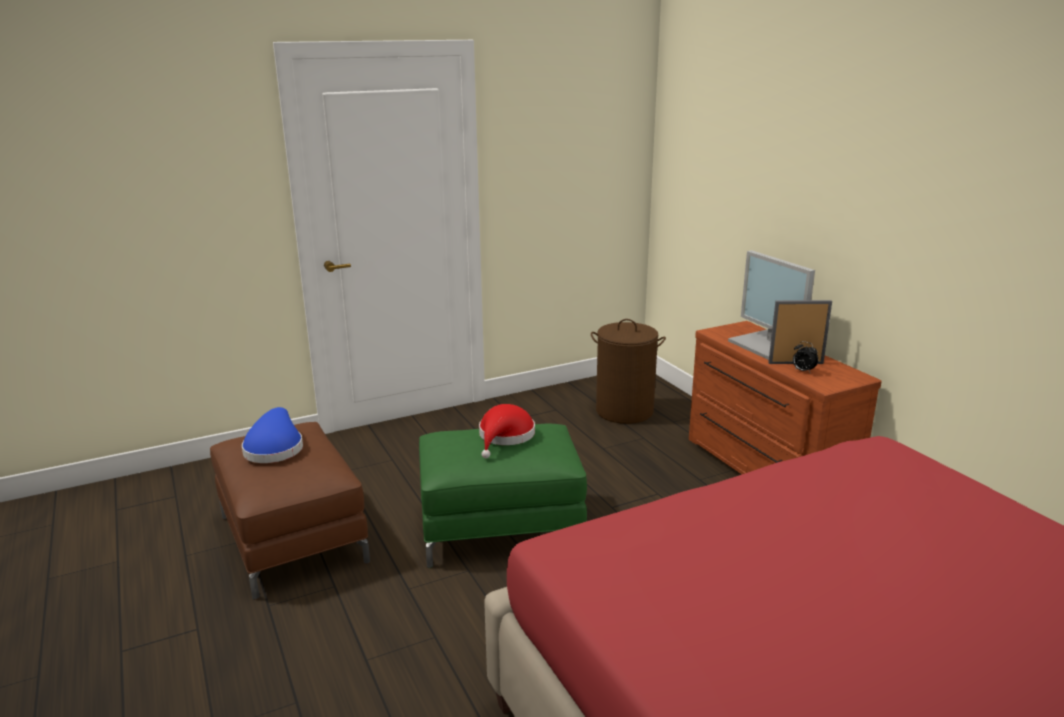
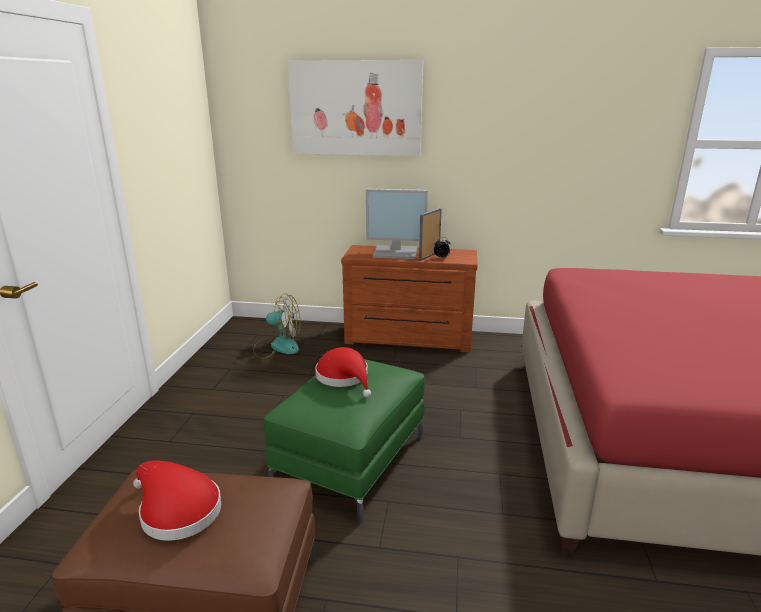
camera: 55 degrees left, 0 degrees up
blue hat [242,407,303,463] -> red hat [133,460,222,541]
brown laundry basket [591,319,666,424] -> fan [253,293,300,359]
none -> picture [288,60,423,156]

